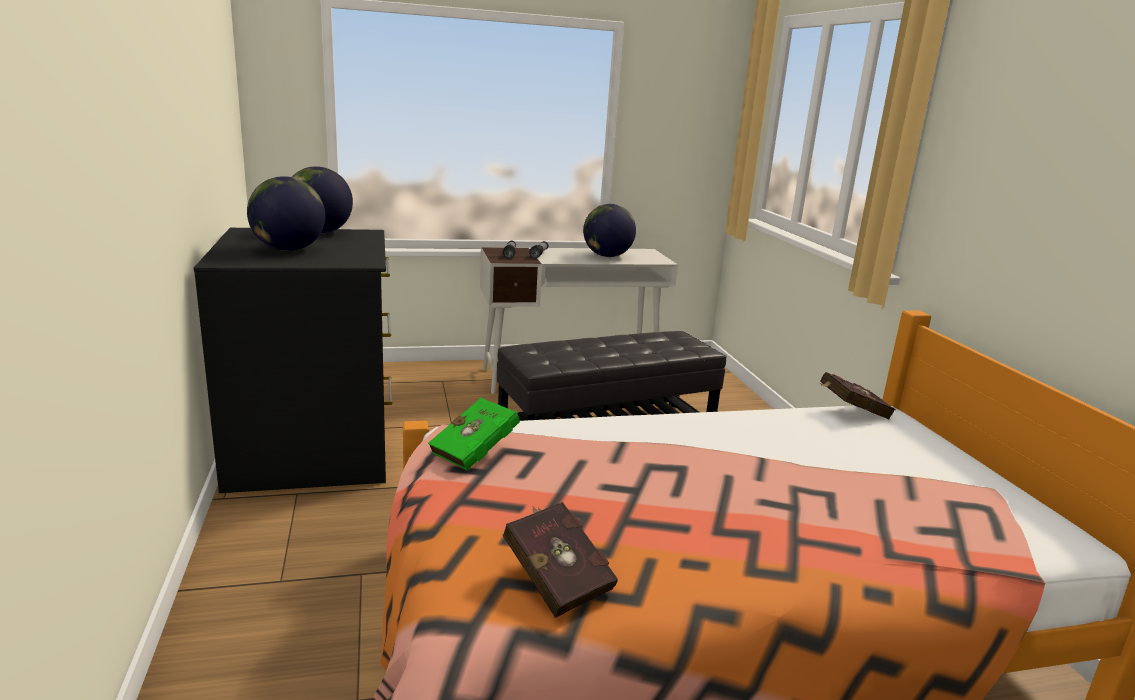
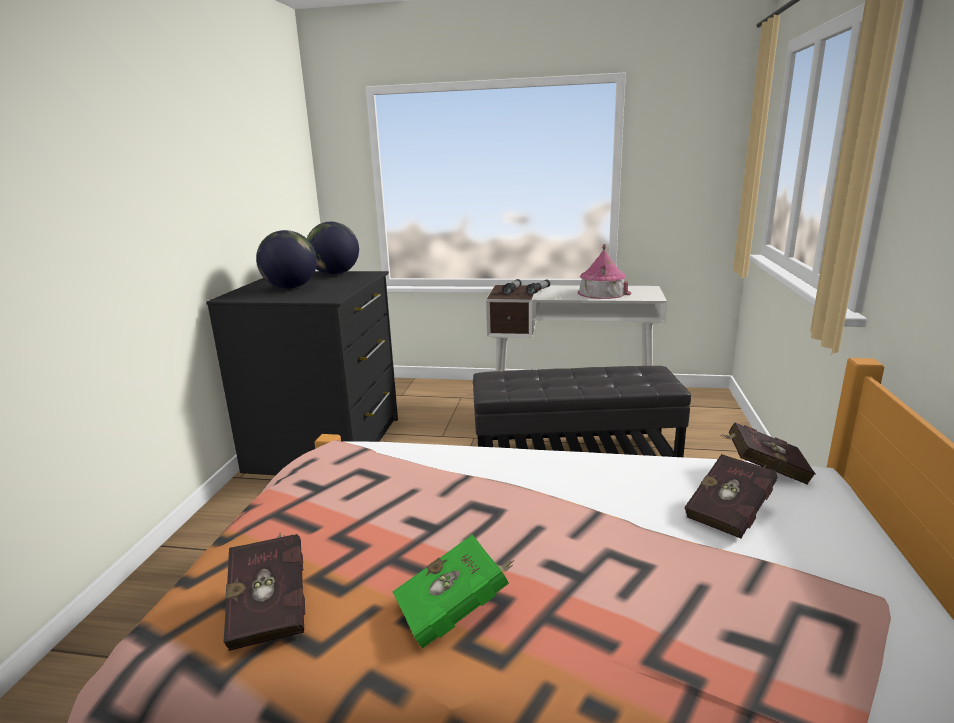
camera: 25 degrees right, 0 degrees up
green book [428,398,520,470] -> green book moved to [393,534,515,649]
globe [583,204,636,257] -> toy house [578,244,632,299]
none -> red book [684,454,777,538]

